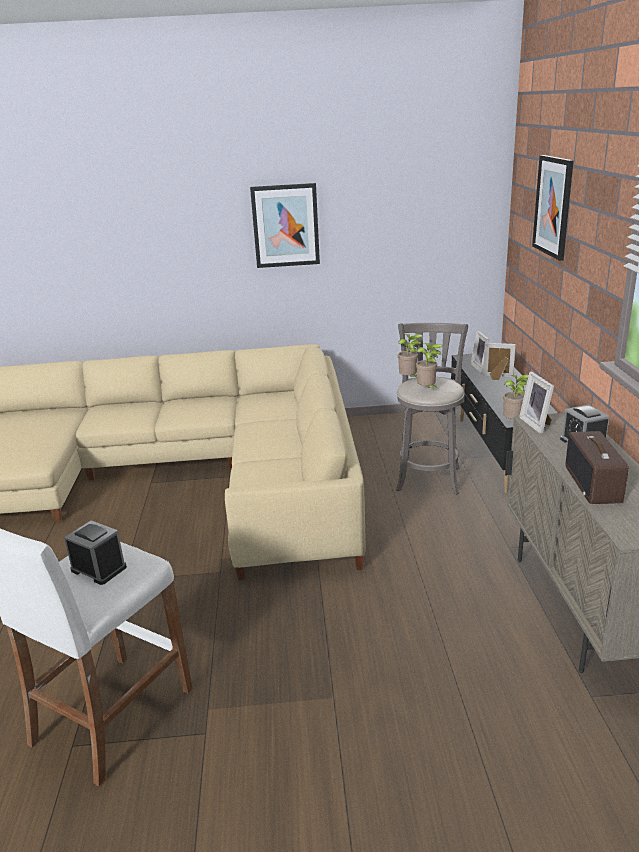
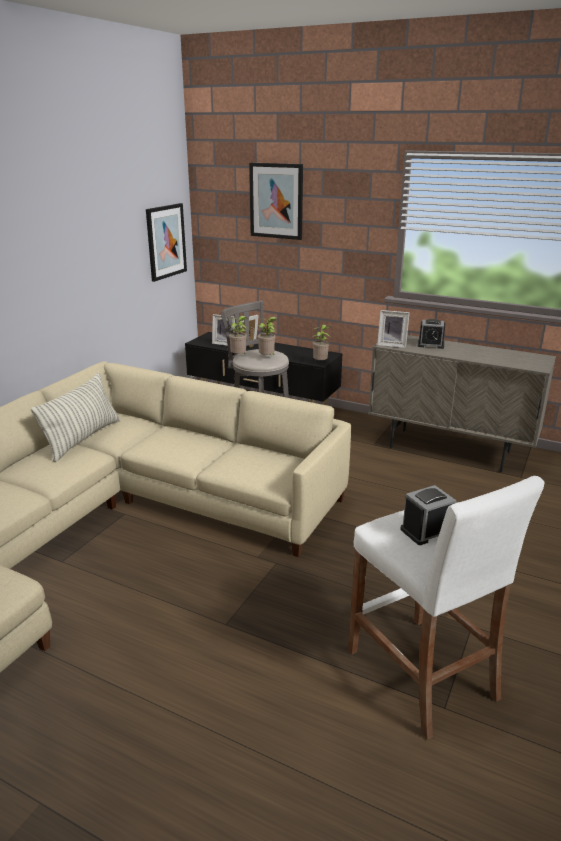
camera: 60 degrees left, 0 degrees up
picture [250,183,320,268] -> picture moved to [146,203,187,282]
radio [565,431,629,504] -> none
none -> pillow [31,373,120,462]

